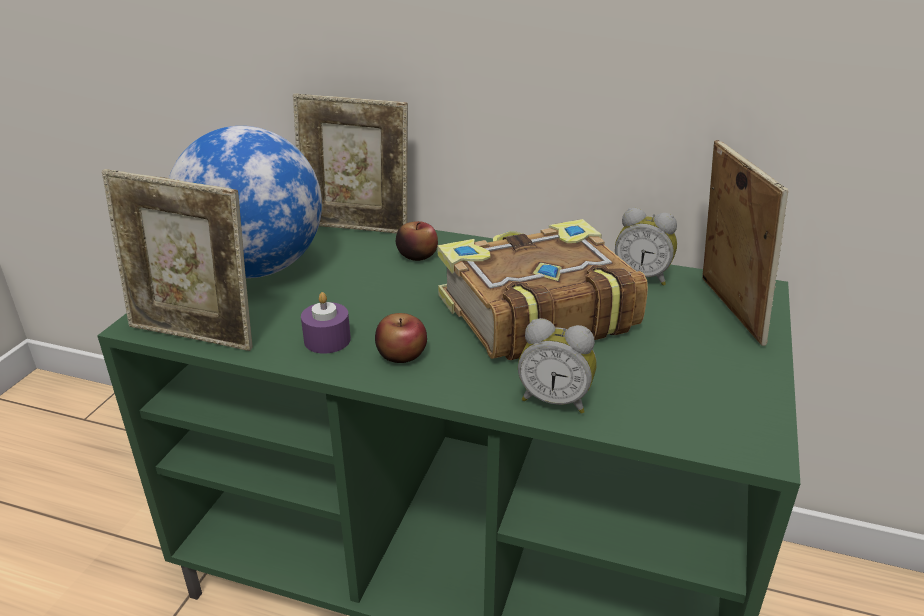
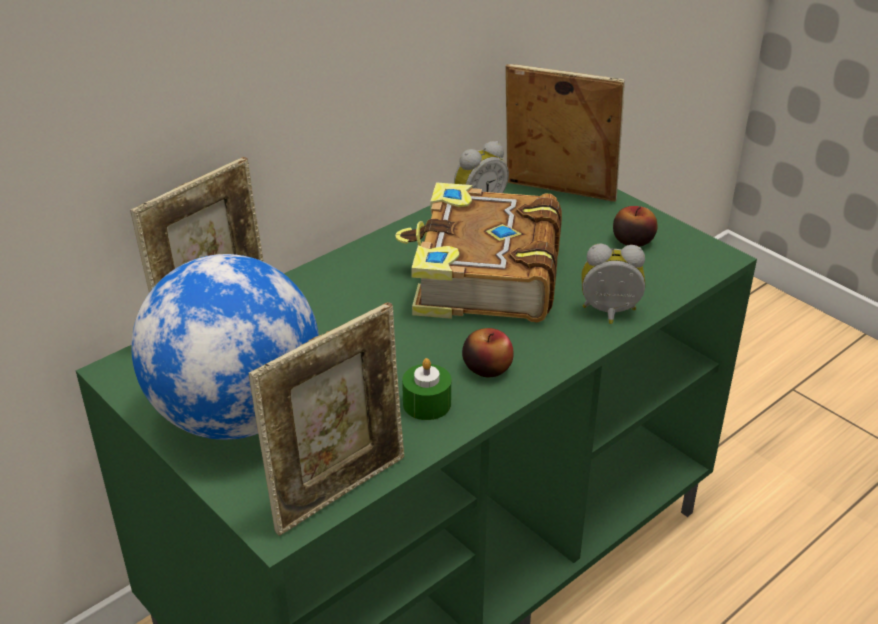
camera: 60 degrees left, 5 degrees up
purple candle [301,292,351,354] -> green candle [402,358,451,420]
apple [396,221,438,261] -> apple moved to [613,206,658,247]
alarm clock [518,318,596,414] -> alarm clock turned 135 degrees counterclockwise [581,244,645,324]

